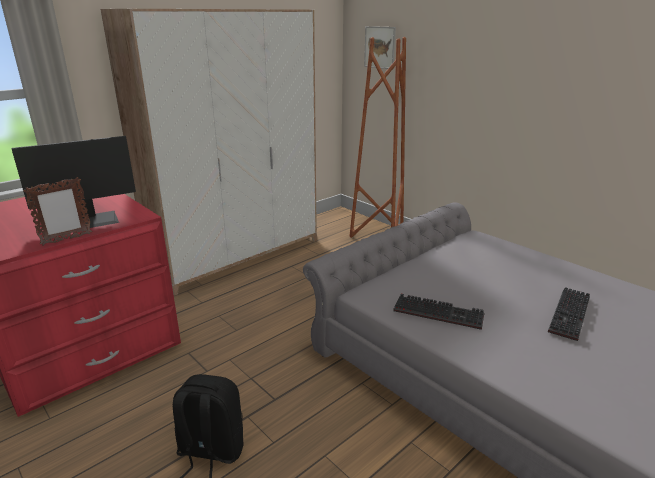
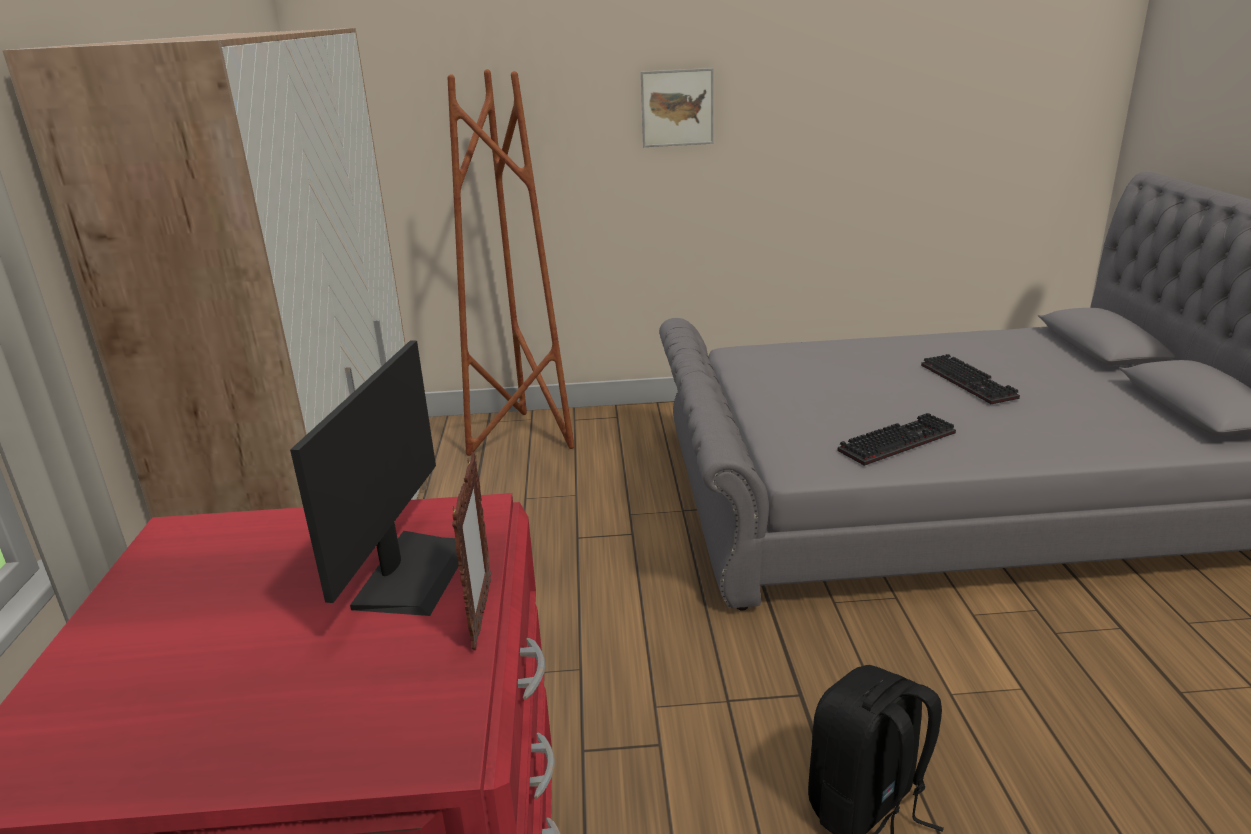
camera: 50 degrees left, 0 degrees up
picture [364,26,396,69] -> picture moved to [641,68,714,147]

